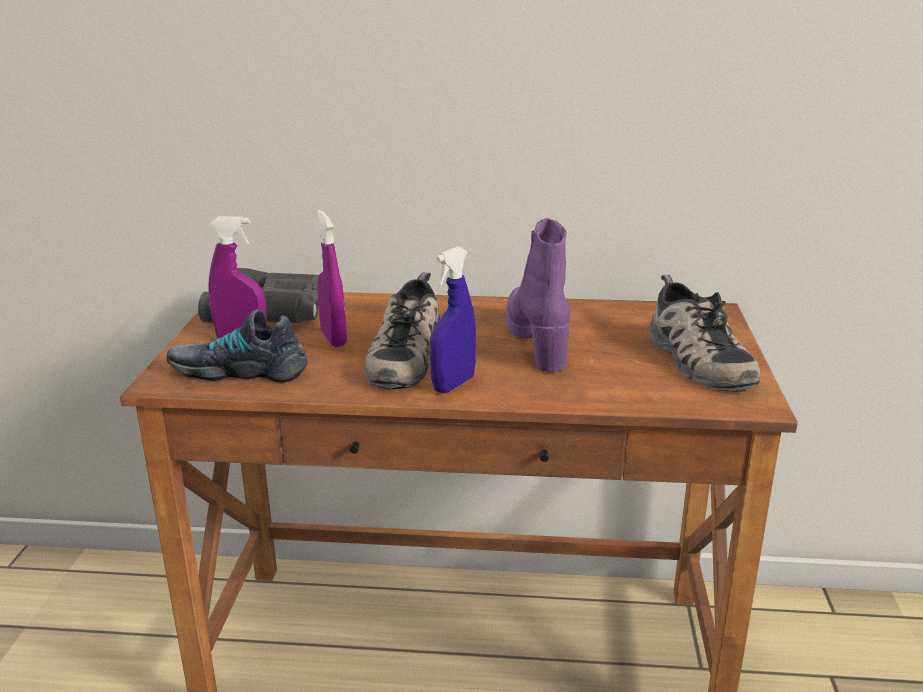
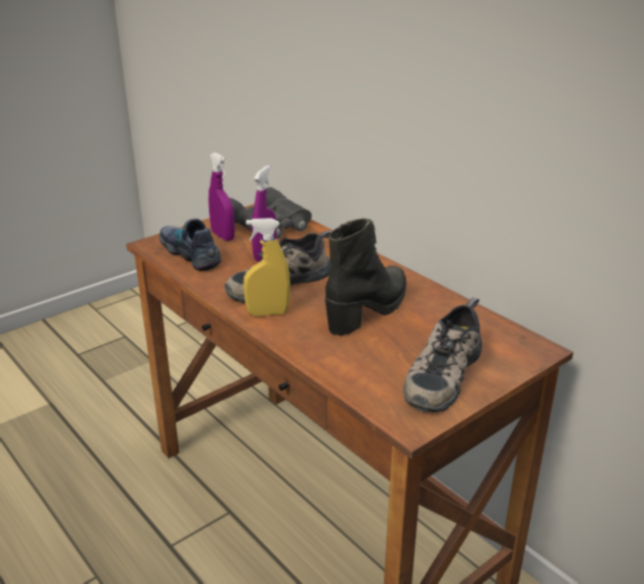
camera: 45 degrees right, 5 degrees up
blue spray bottle [430,247,476,393] -> yellow spray bottle [243,218,290,316]
purple boot [506,218,570,372] -> black boot [325,218,407,336]

